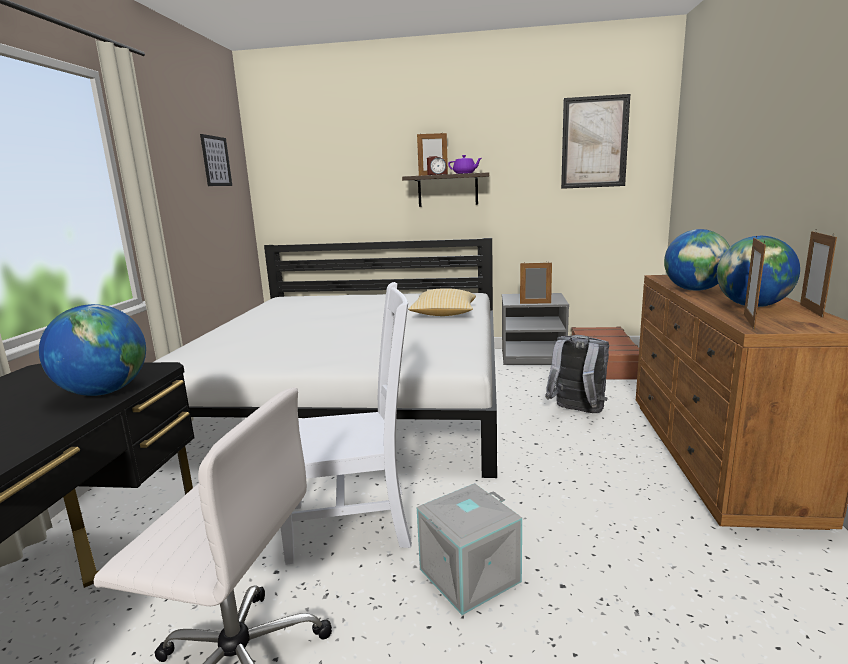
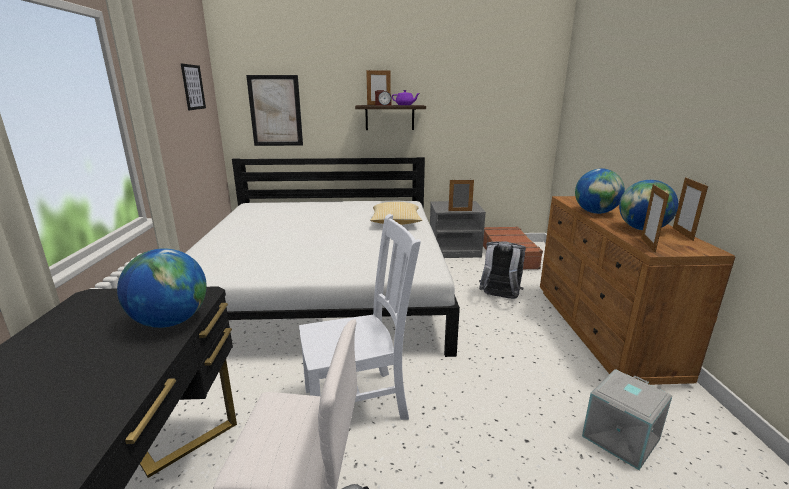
camera: 10 degrees left, 5 degrees up
grey storage box [417,483,522,615] -> grey storage box moved to [582,369,672,470]
picture [561,94,630,189] -> picture moved to [246,75,303,146]

